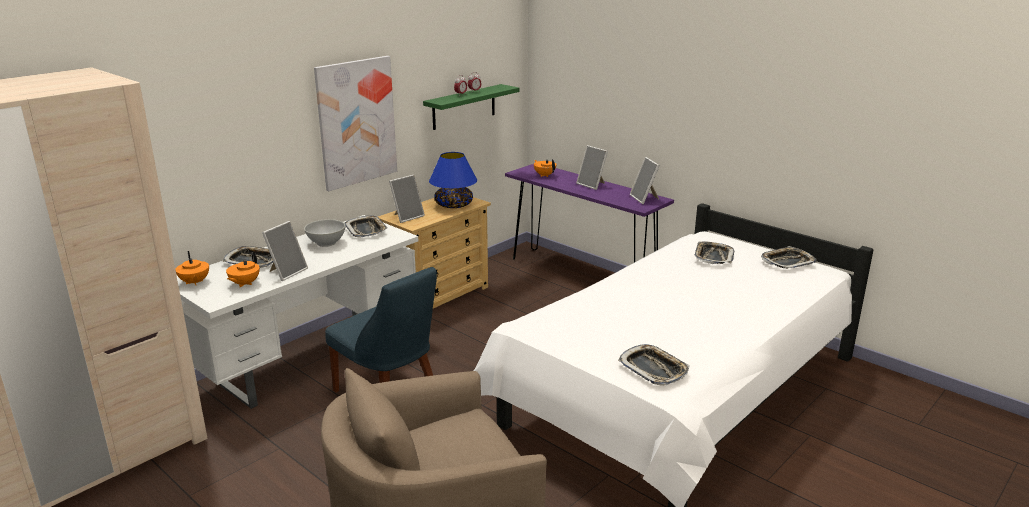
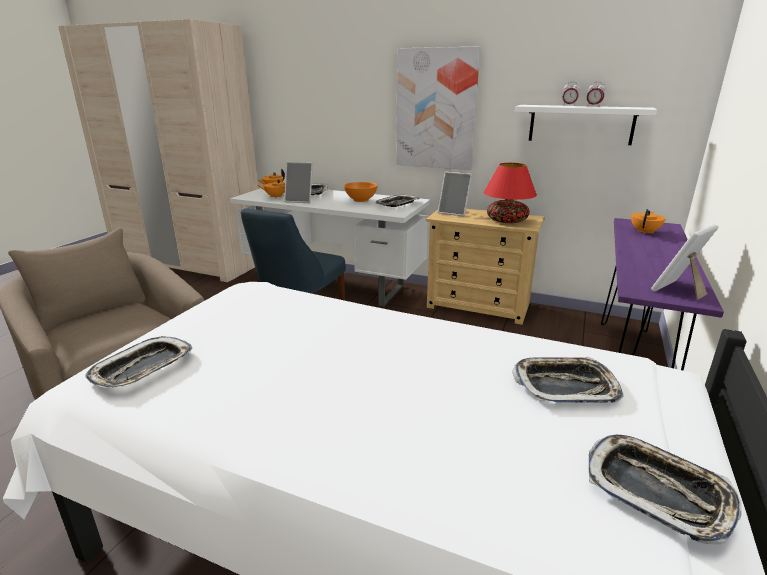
camera: 70 degrees right, 0 degrees up
white bowl [304,219,345,247] -> orange bowl [344,182,378,202]
green shelf [423,84,519,130] -> white shelf [515,105,657,145]
blue table lamp [429,152,477,208] -> red table lamp [484,163,537,223]
picture frame [576,145,608,190] -> none

